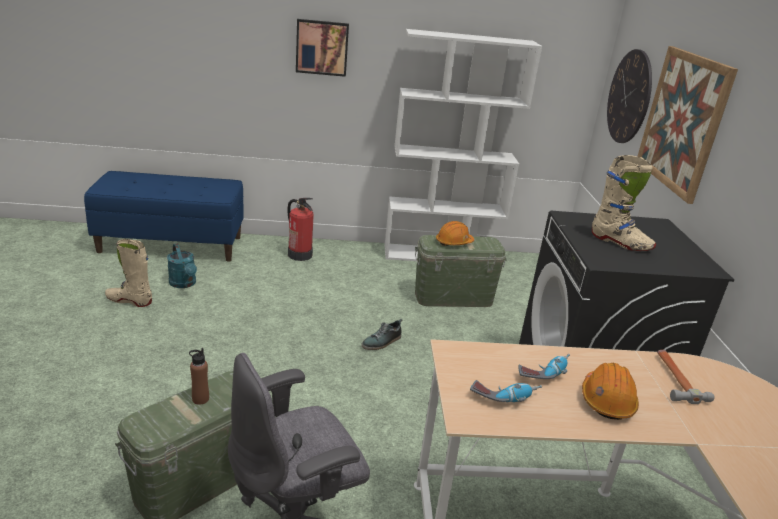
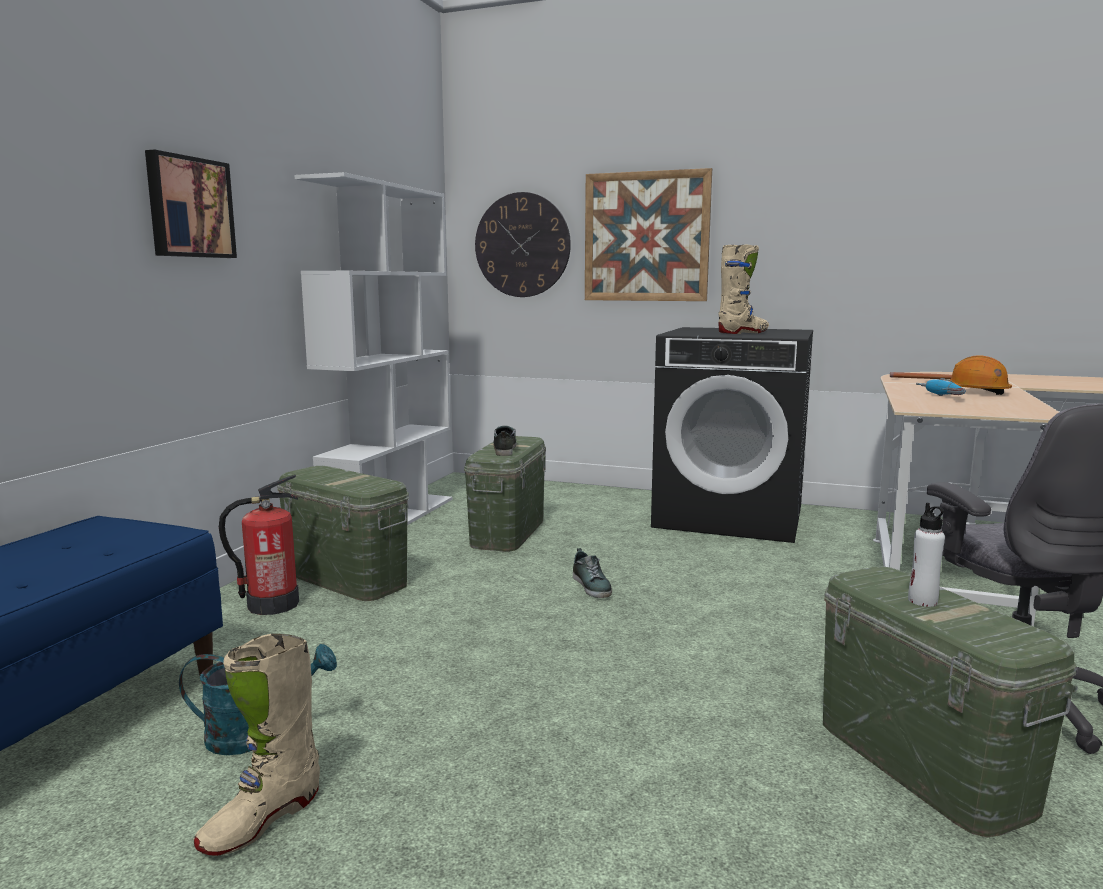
camera: 65 degrees left, 15 degrees down
brown bottle [189,348,209,405] -> white bottle [908,503,945,607]
orange hard hat [436,221,474,246] -> shoe [493,426,517,456]
power drill [470,380,542,402] -> none
none -> green storage box [277,466,409,601]

